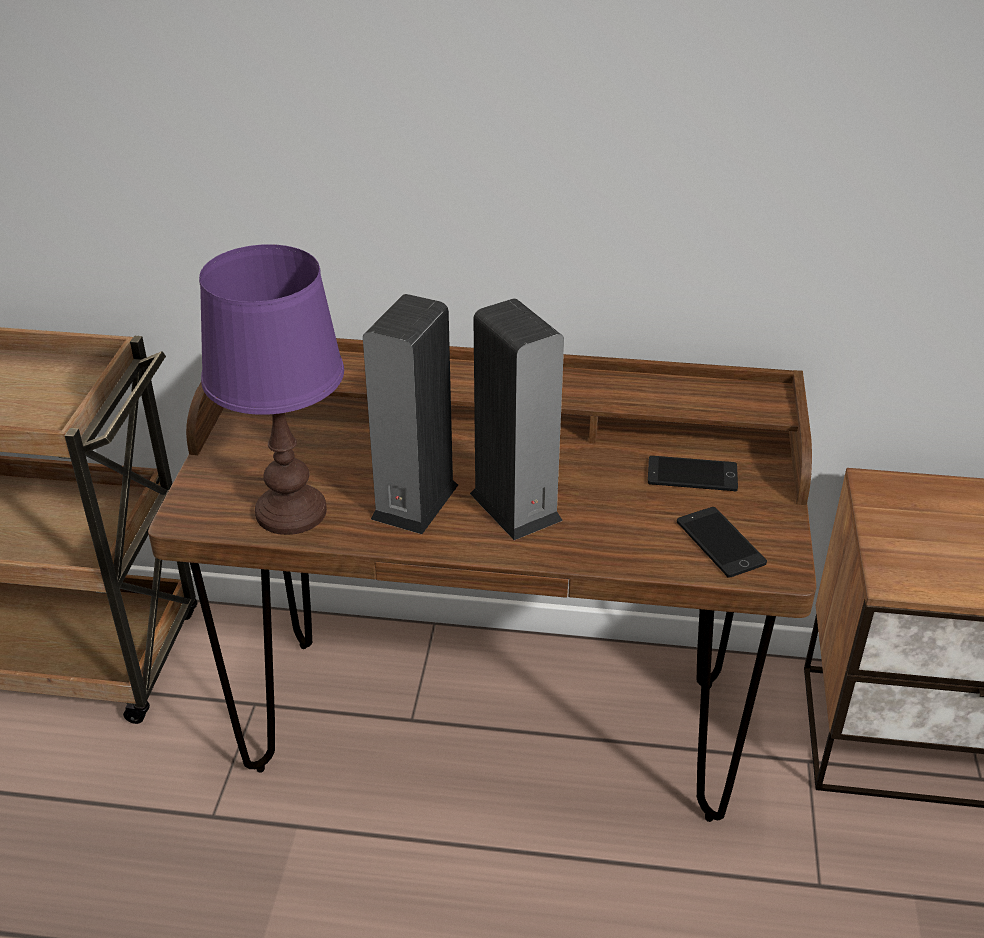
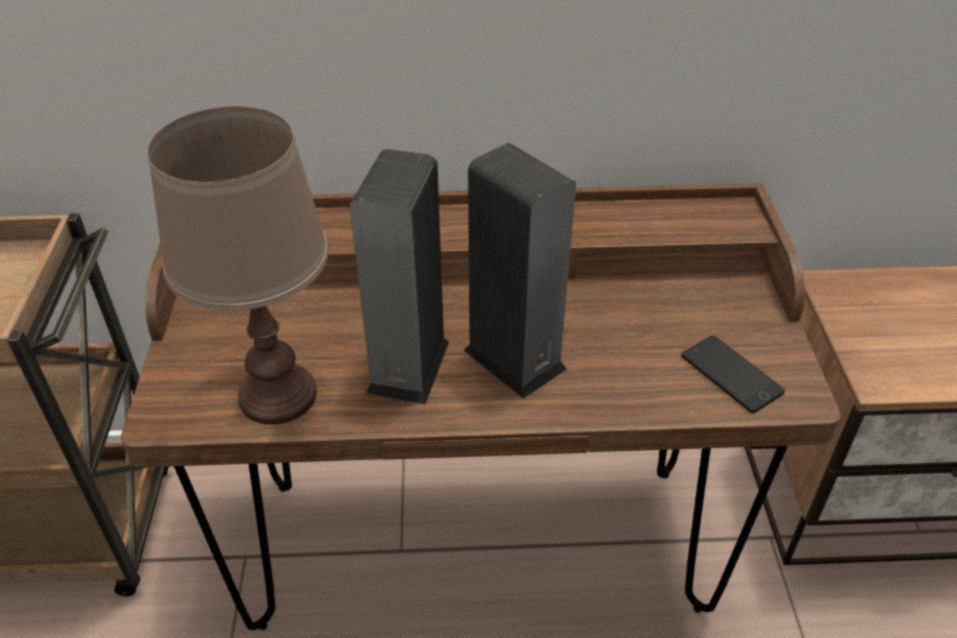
camera: 10 degrees left, 5 degrees up
purple table lamp [199,244,344,535] -> brown table lamp [147,106,329,425]
phone [648,456,738,491] -> none

